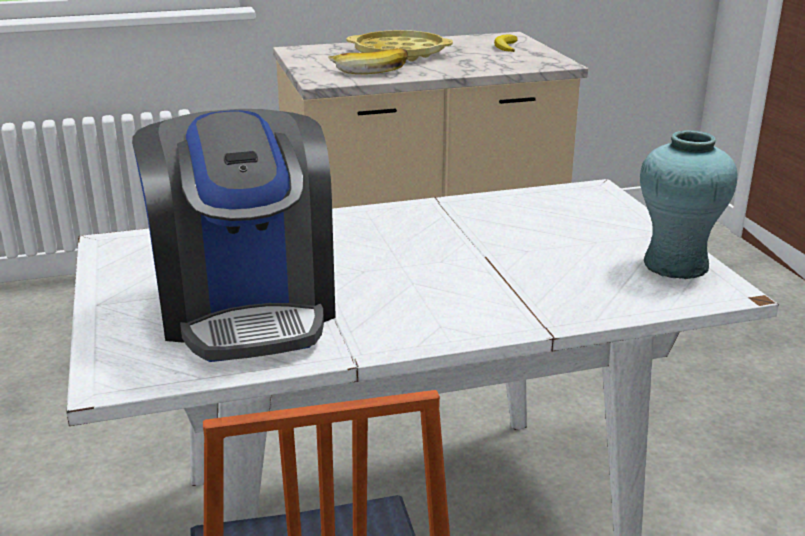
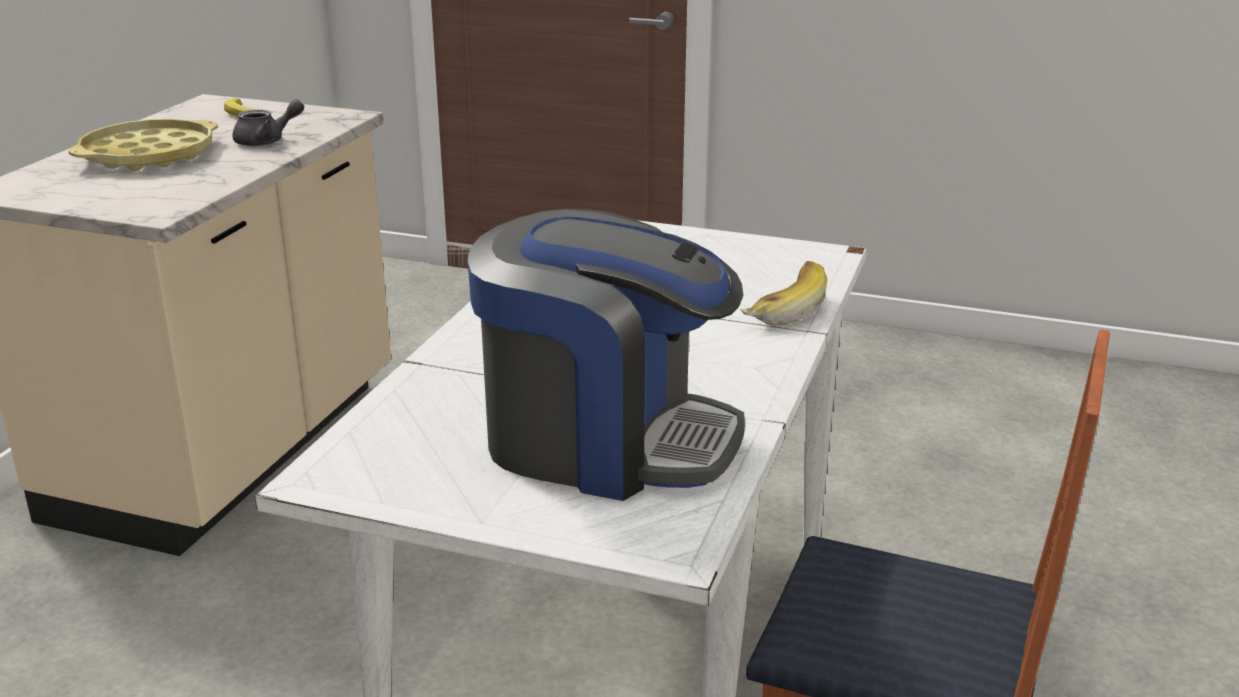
camera: 55 degrees left, 0 degrees up
banana [328,48,408,74] -> banana moved to [740,261,827,326]
turquoise vase [640,130,737,279] -> none
none -> grey teapot [233,99,304,146]

